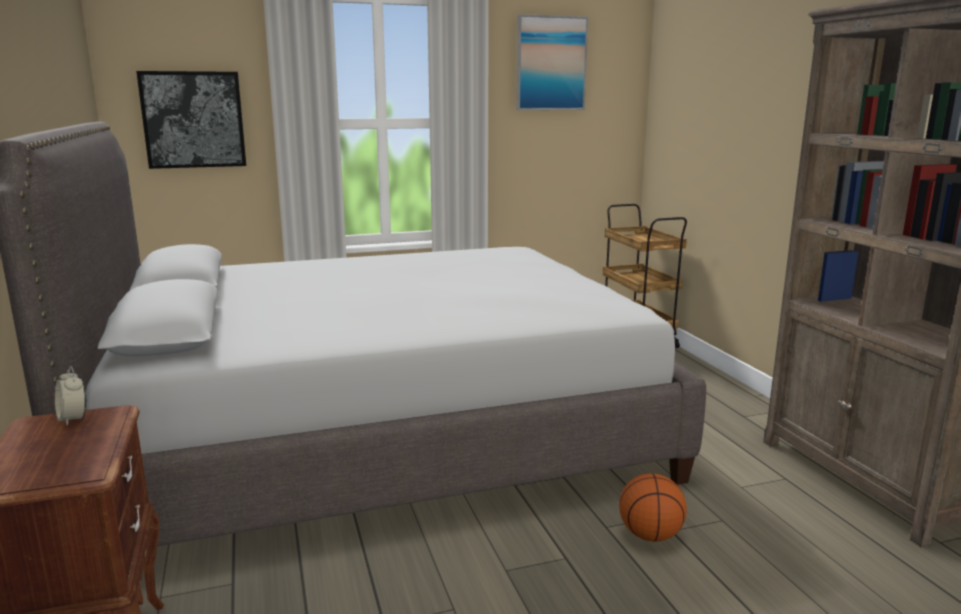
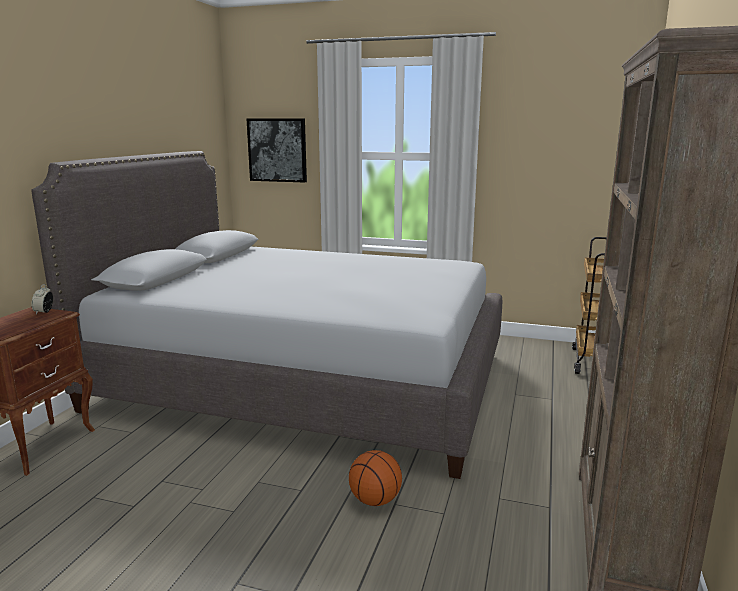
camera: 35 degrees right, 0 degrees up
picture [516,14,588,110] -> none

